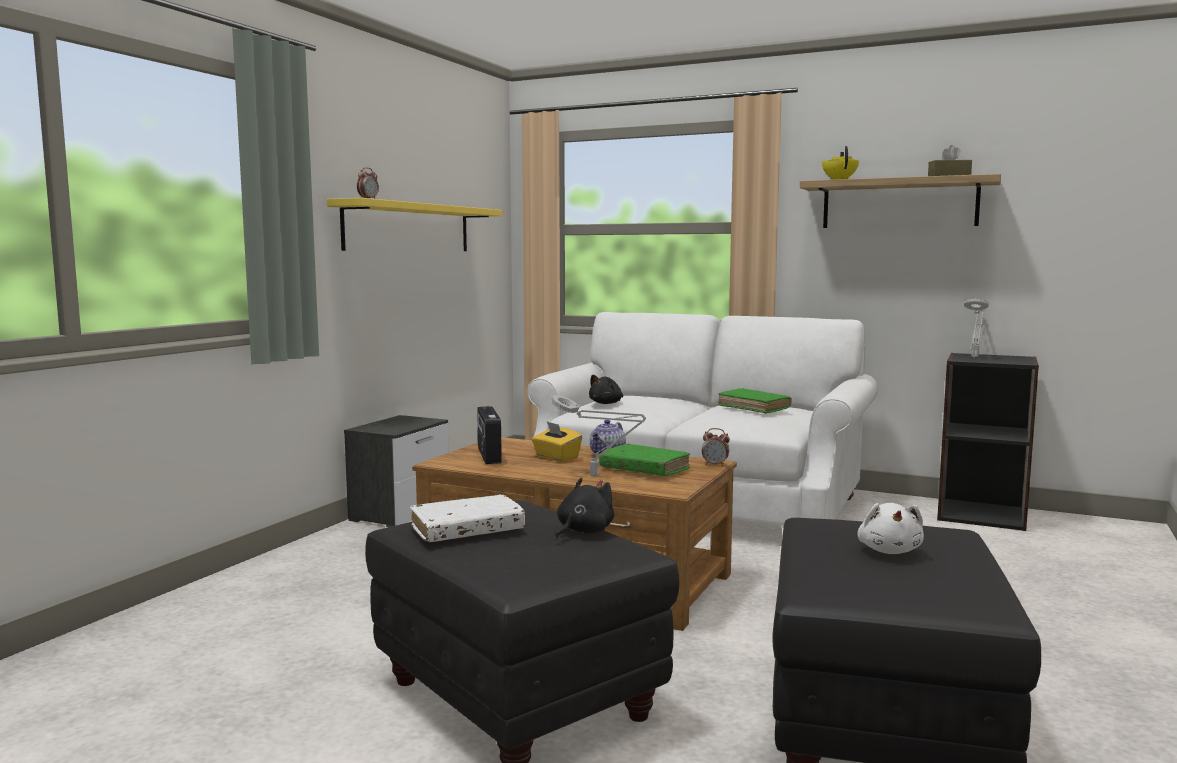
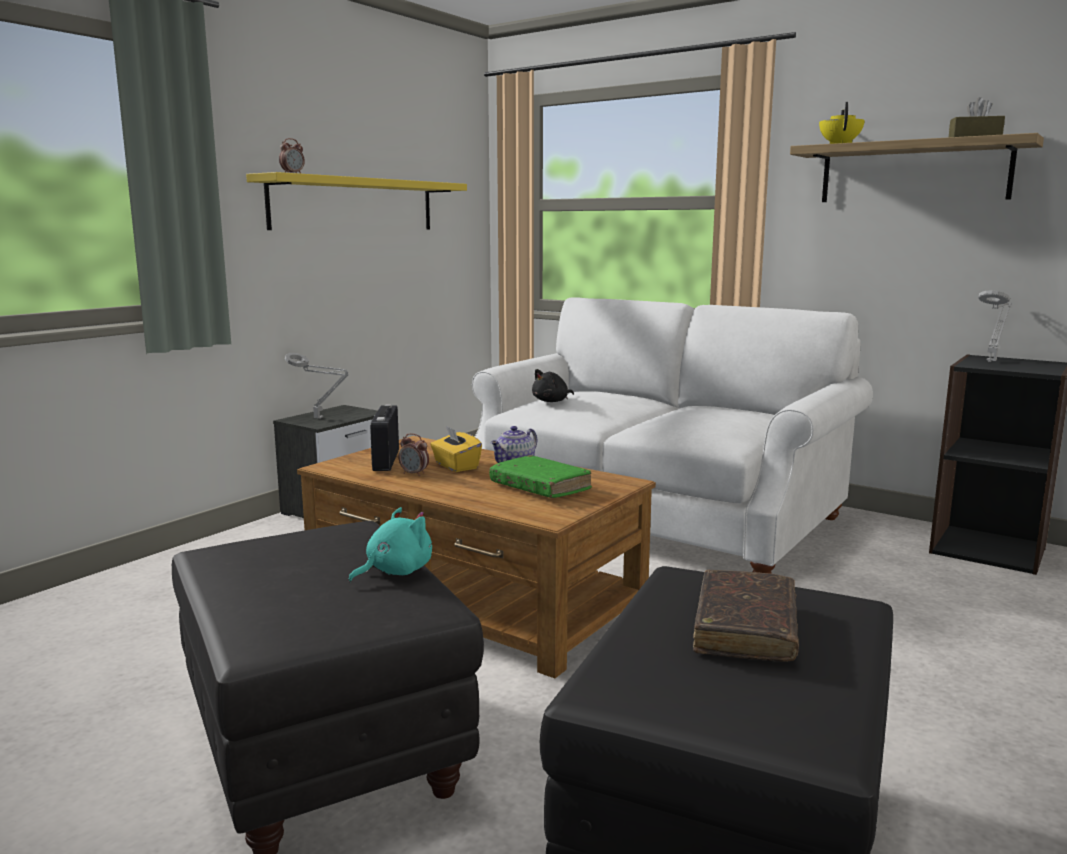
camera: 10 degrees right, 5 degrees up
white book [410,494,525,542] -> none
grey table lamp [551,395,646,477] -> grey table lamp moved to [285,353,348,419]
black plush toy [555,478,614,540] -> turquoise plush toy [348,507,432,582]
alarm clock [702,428,730,467] -> alarm clock moved to [399,433,429,476]
green book [718,388,792,414] -> none
white plush toy [857,503,924,554] -> brown book [693,570,799,662]

